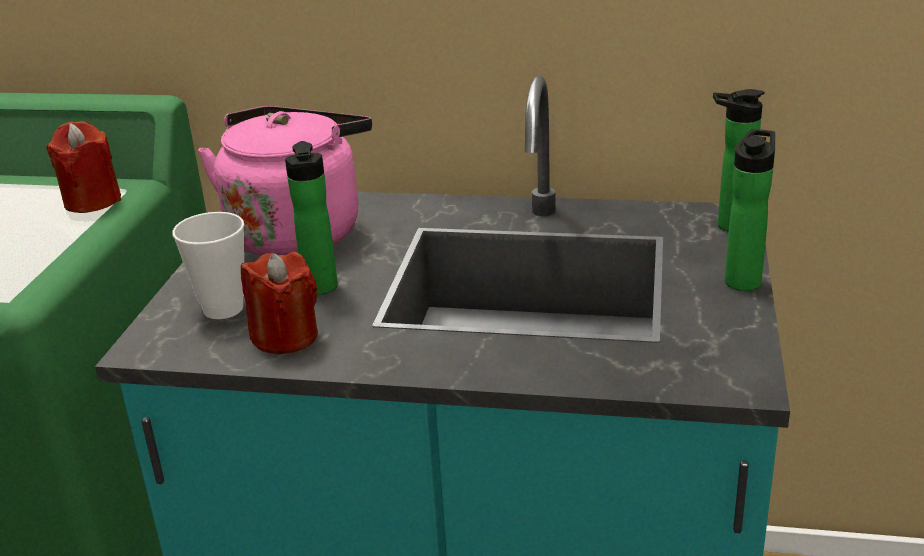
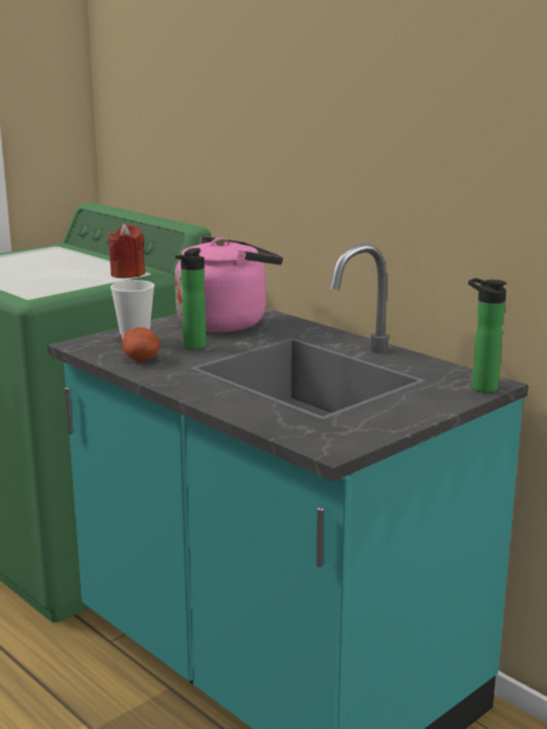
camera: 35 degrees right, 10 degrees down
red candle [241,252,318,354] -> potato [122,327,161,361]
bottle [725,129,775,291] -> none

